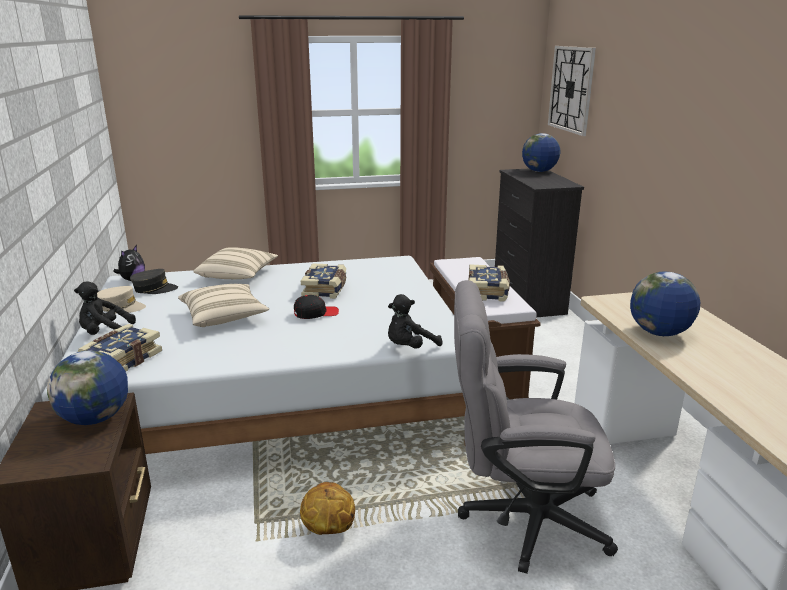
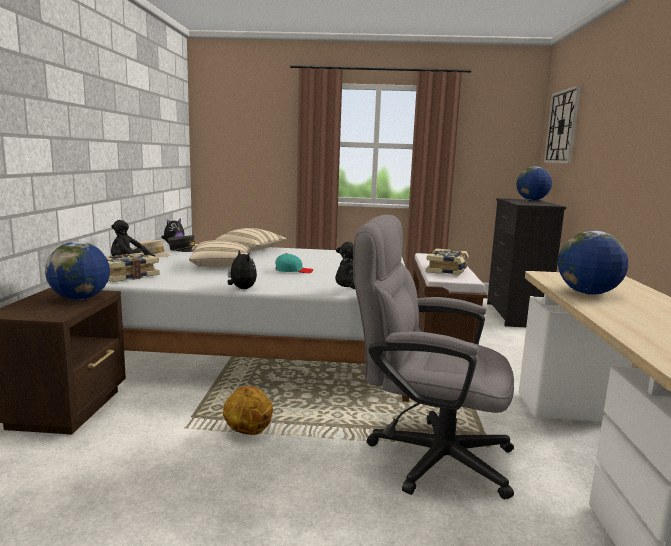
camera: 15 degrees right, 10 degrees down
black cap [294,295,339,319] -> turquoise cap [275,253,313,273]
book [301,263,347,299] -> none
none -> plush toy [228,250,257,289]

